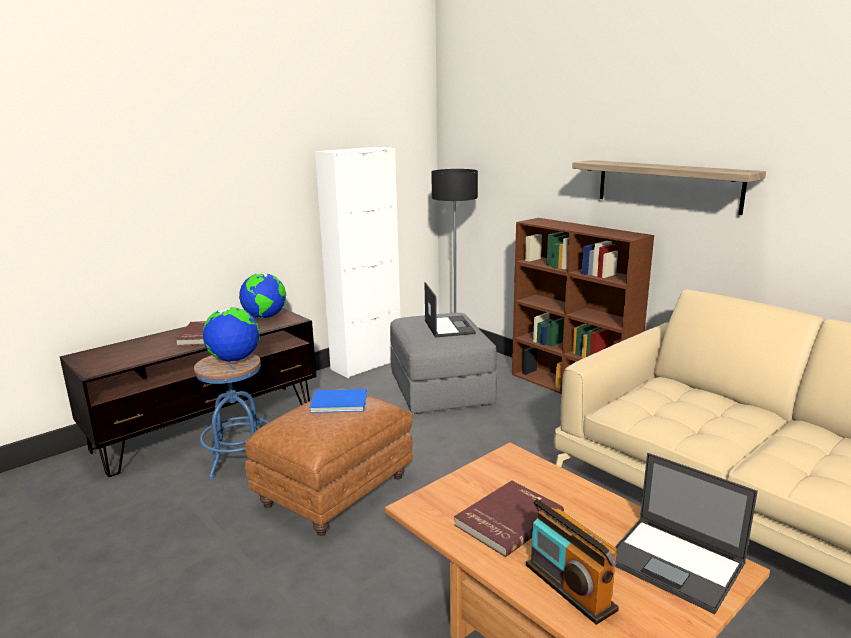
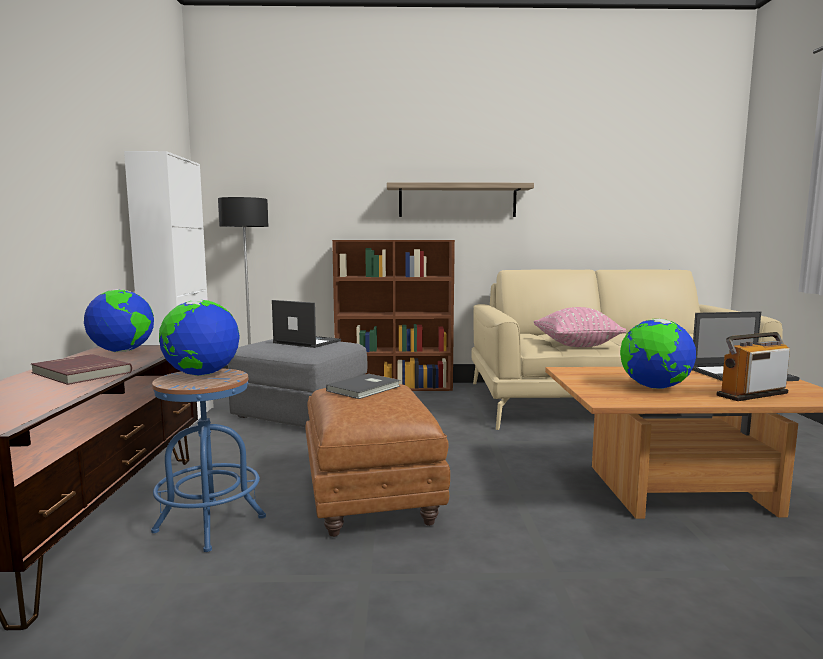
camera: 50 degrees left, 10 degrees down
blue book [309,389,367,413] -> grey book [326,374,401,399]
red book [454,480,564,557] -> globe [620,319,696,389]
radio [526,499,619,625] -> radio turned 150 degrees clockwise [717,332,790,401]
none -> pink pillow [534,307,626,347]

